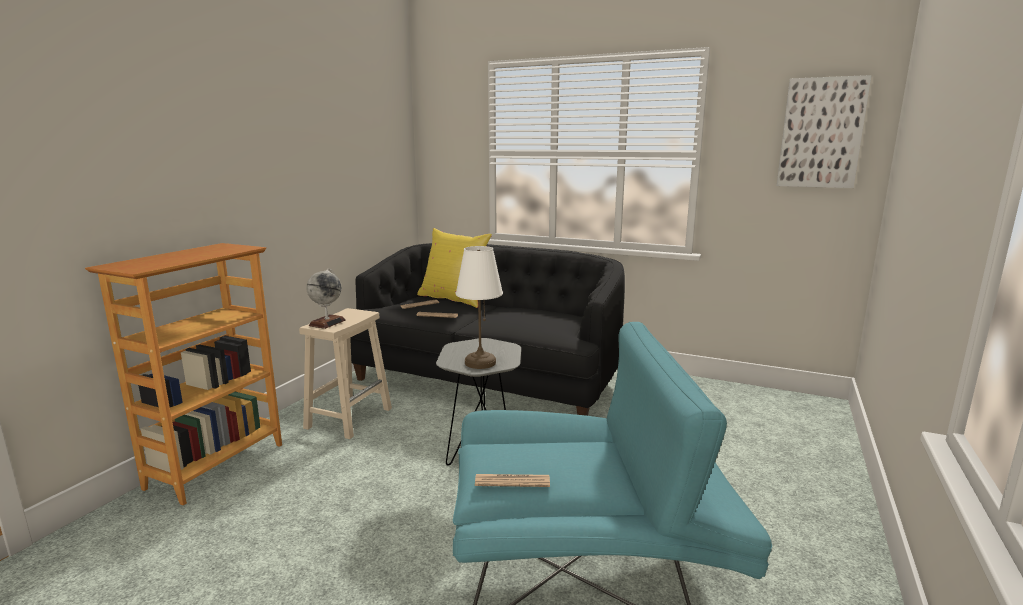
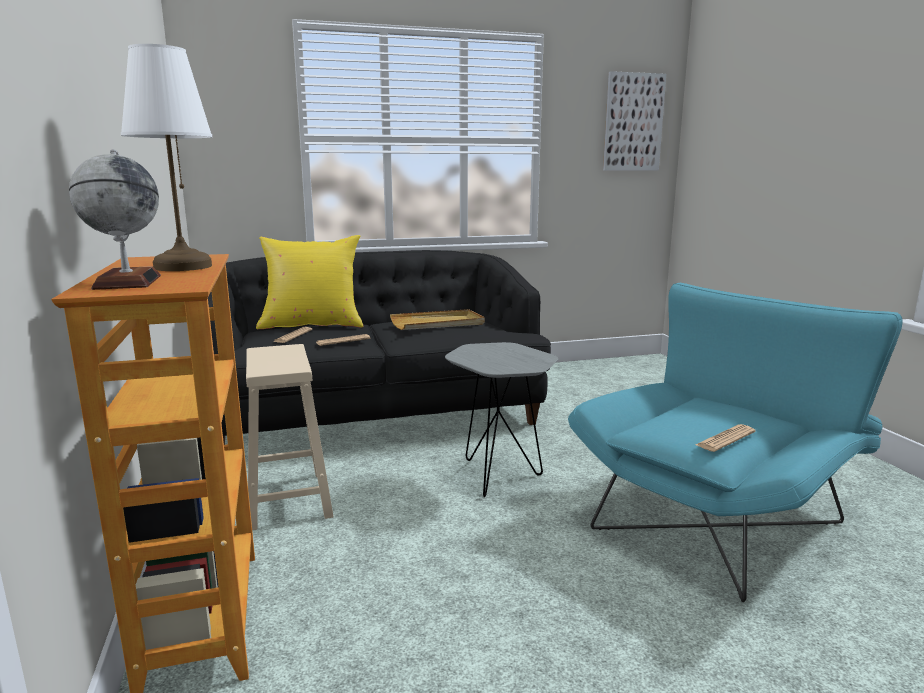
camera: 40 degrees left, 0 degrees up
globe [306,268,346,329] -> globe moved to [69,149,161,290]
white table lamp [456,246,503,369] -> white table lamp moved to [121,44,212,271]
none -> beige tray [390,309,485,330]

